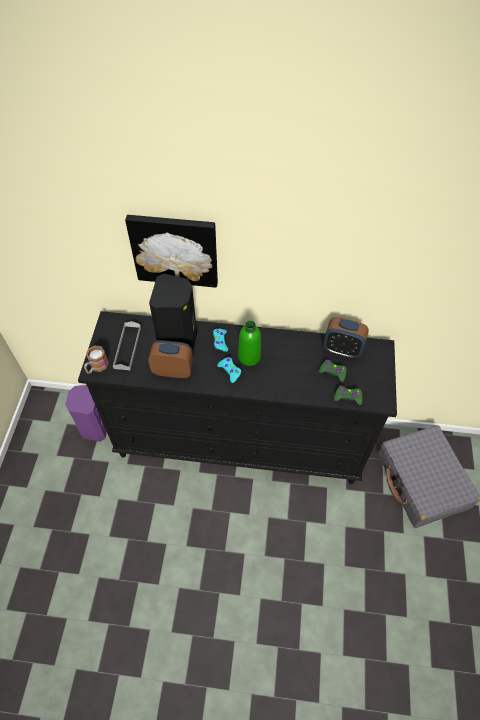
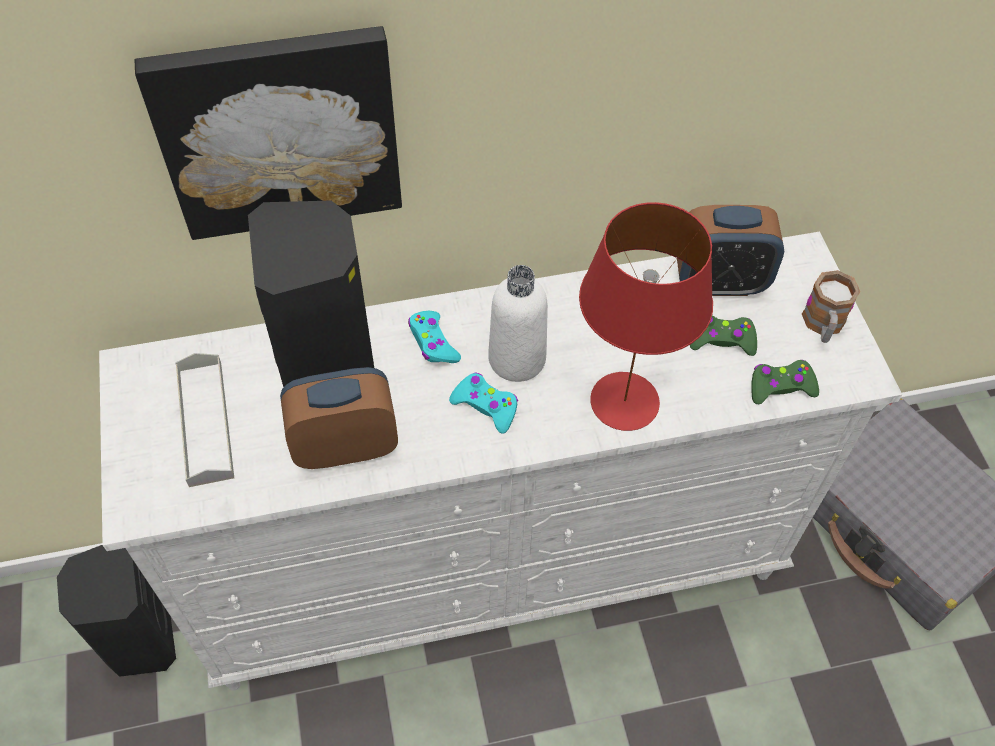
camera: 20 degrees left, 0 degrees up
purple speaker [65,385,107,442] -> black speaker [57,545,176,677]
black dresser [78,311,397,484] -> white dresser [99,232,902,691]
mug [84,345,109,374] -> mug moved to [802,270,860,343]
green bottle [238,321,261,366] -> white bottle [488,265,548,382]
none -> red table lamp [579,202,713,431]

